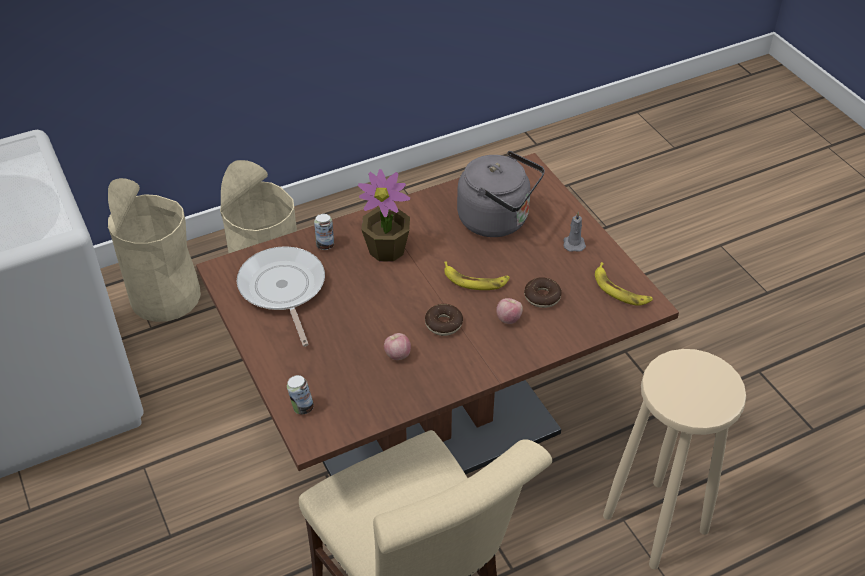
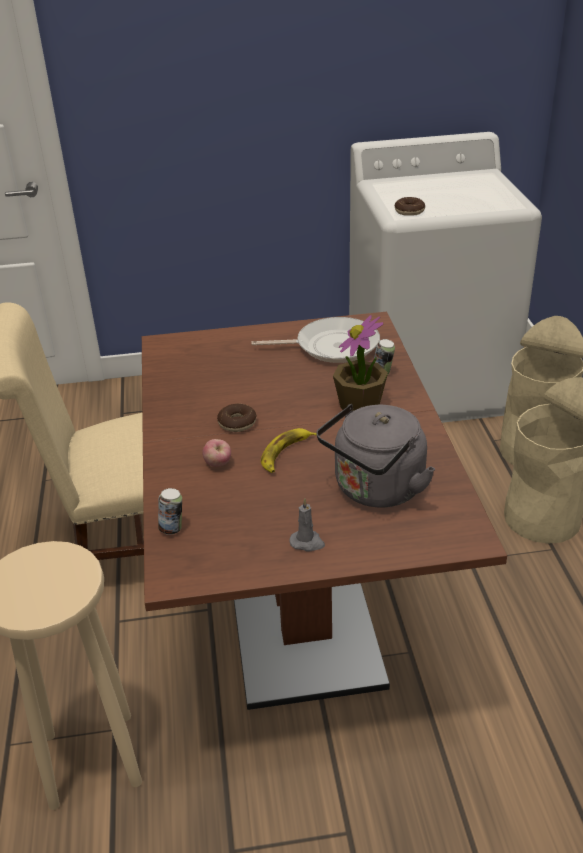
camera: 110 degrees right, 10 degrees down
can [287,375,314,415] -> can moved to [158,488,182,535]
apple [384,333,411,360] -> none
donut [524,277,562,308] -> donut moved to [395,197,425,216]
banana [595,262,653,306] -> none

